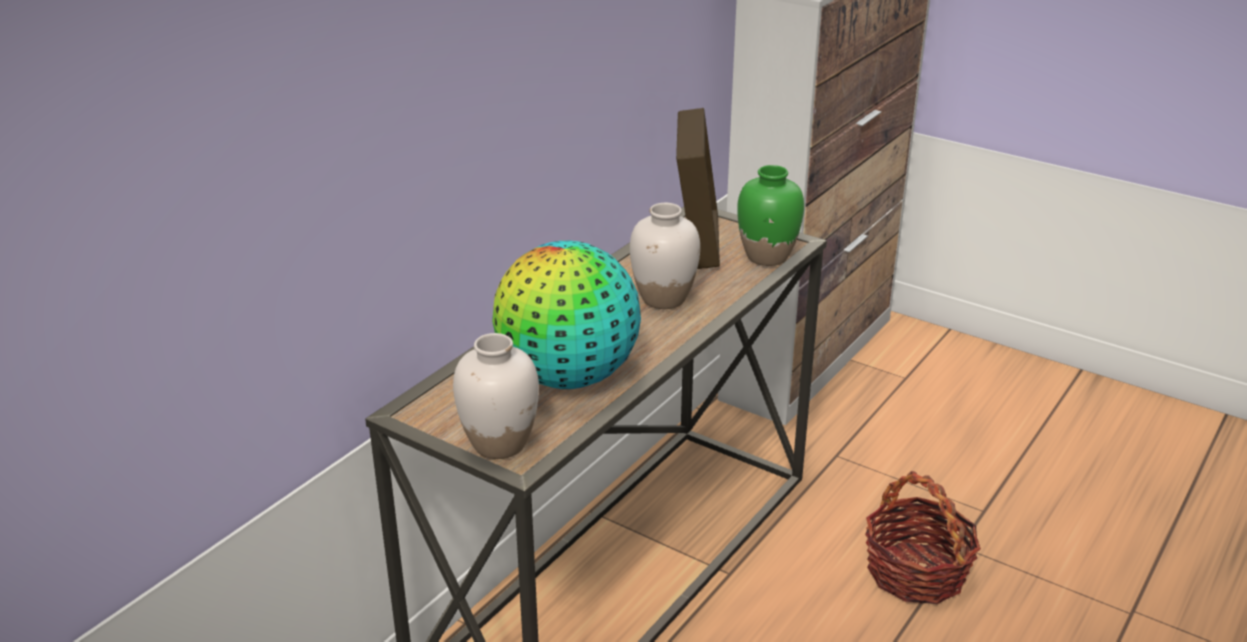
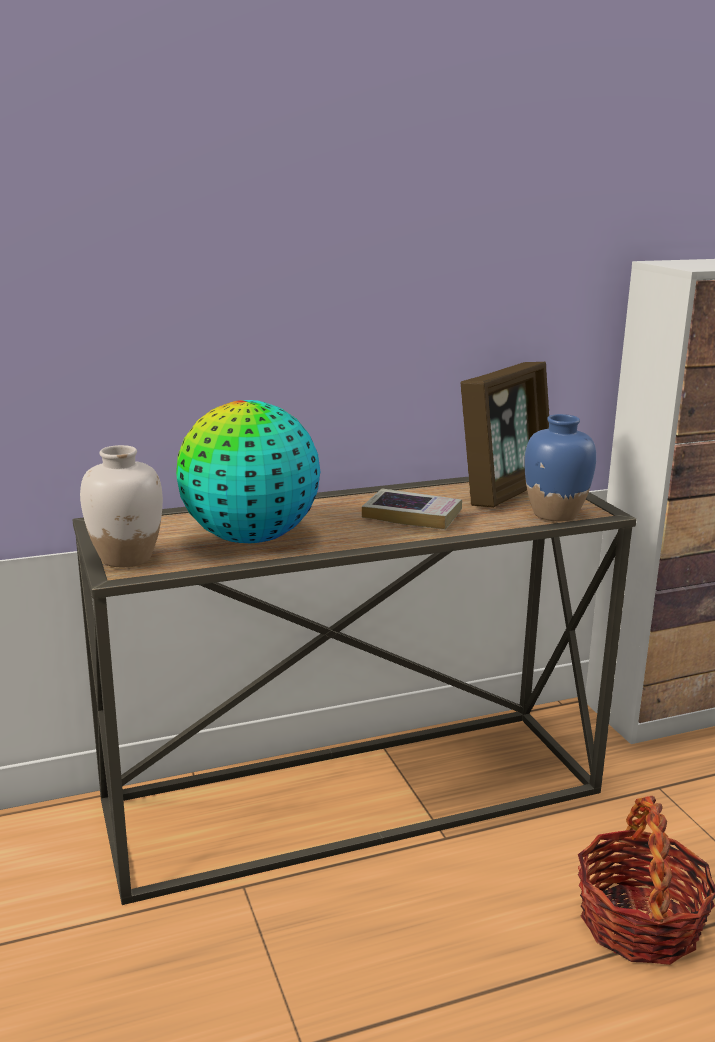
camera: 35 degrees right, 10 degrees down
white vase [630,203,700,309] -> book [362,488,462,530]
green vase [737,165,804,266] -> blue vase [524,414,596,521]

